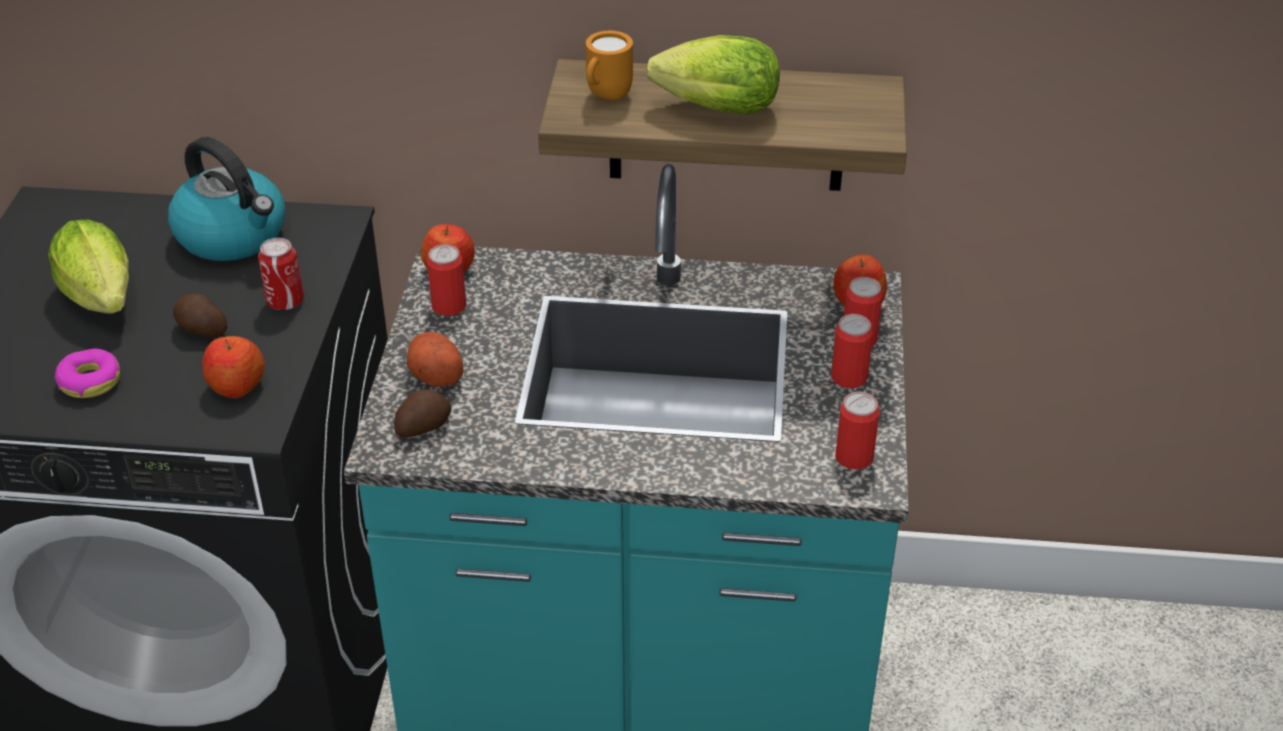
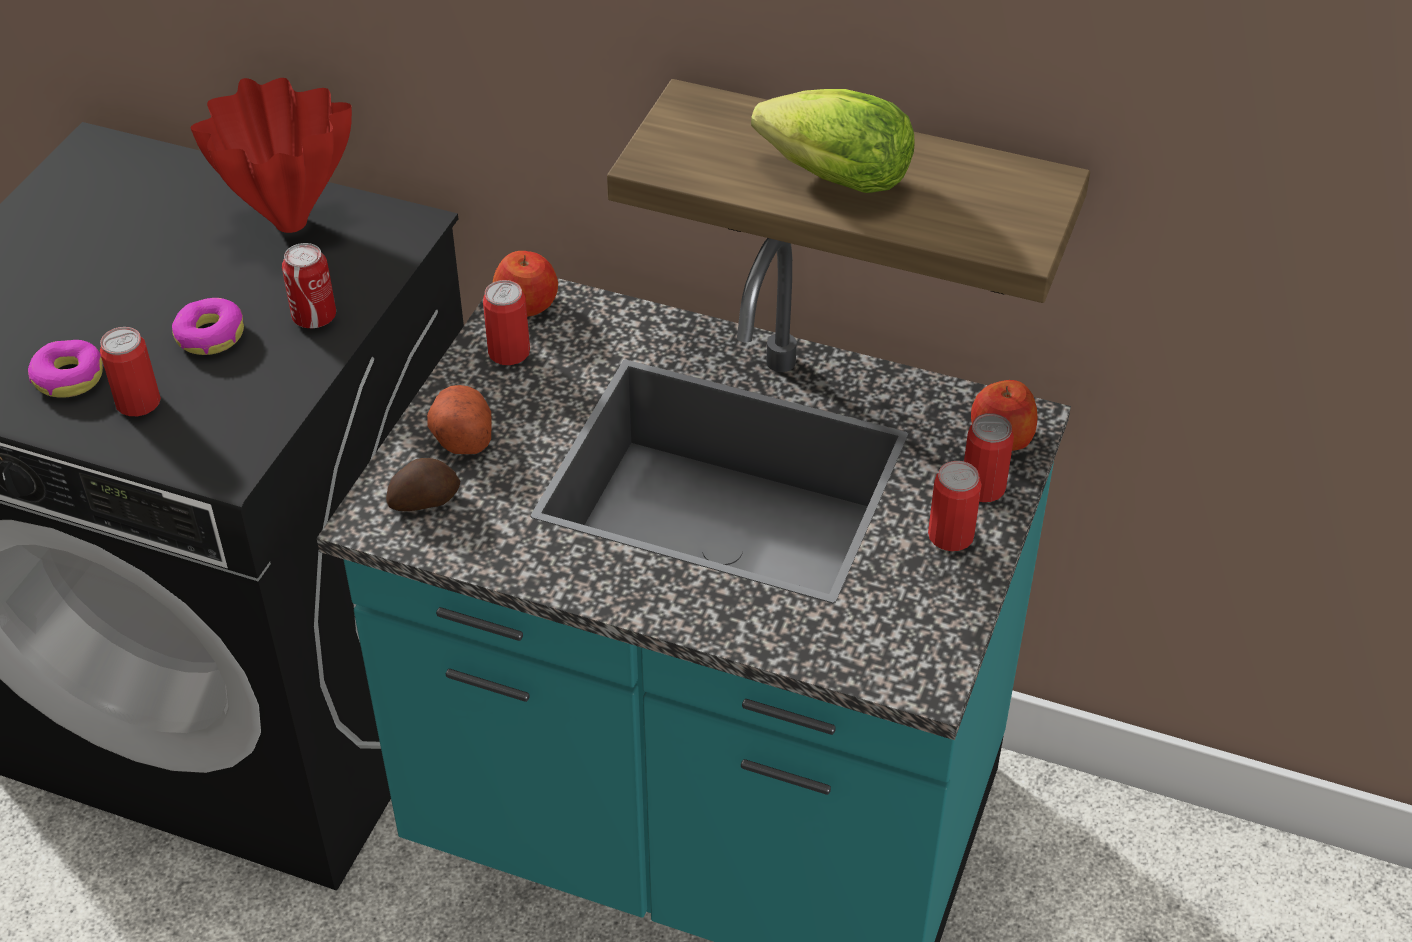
camera: 15 degrees right, 5 degrees up
lettuce [48,220,129,314] -> none
kettle [168,137,285,261] -> red vase [190,78,352,233]
potato [173,293,227,337] -> donut [172,298,244,355]
apple [202,336,265,399] -> none
orange mug [586,31,633,101] -> none
can [835,392,880,469] -> can moved to [100,327,161,416]

